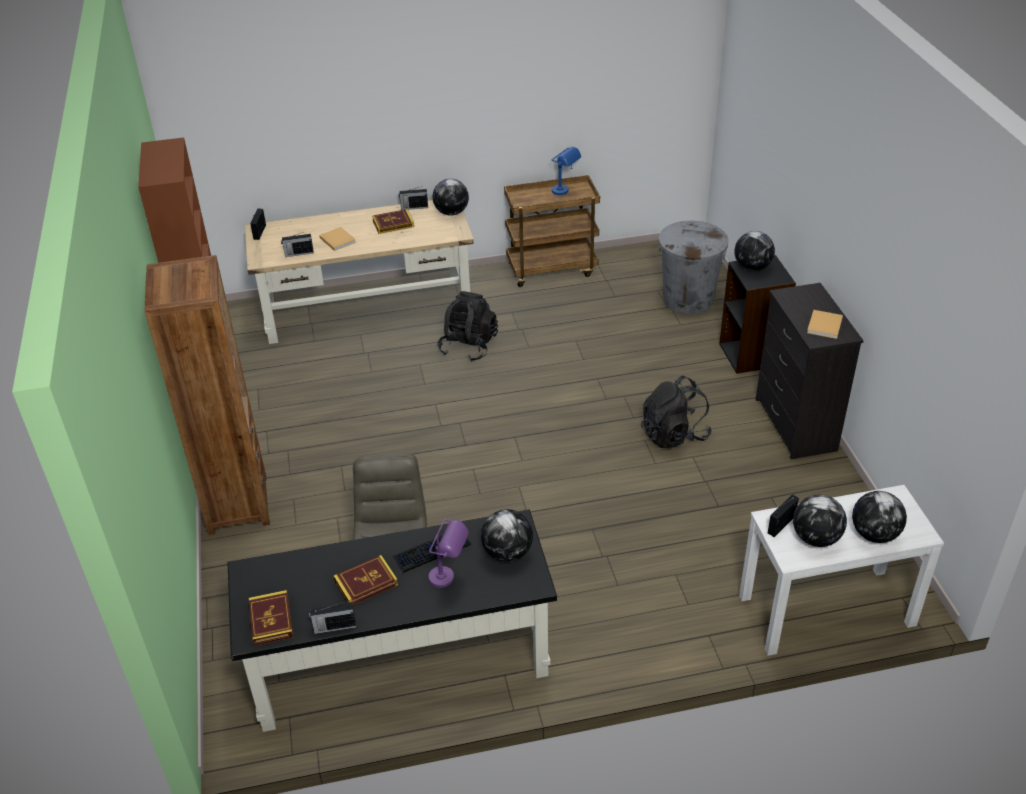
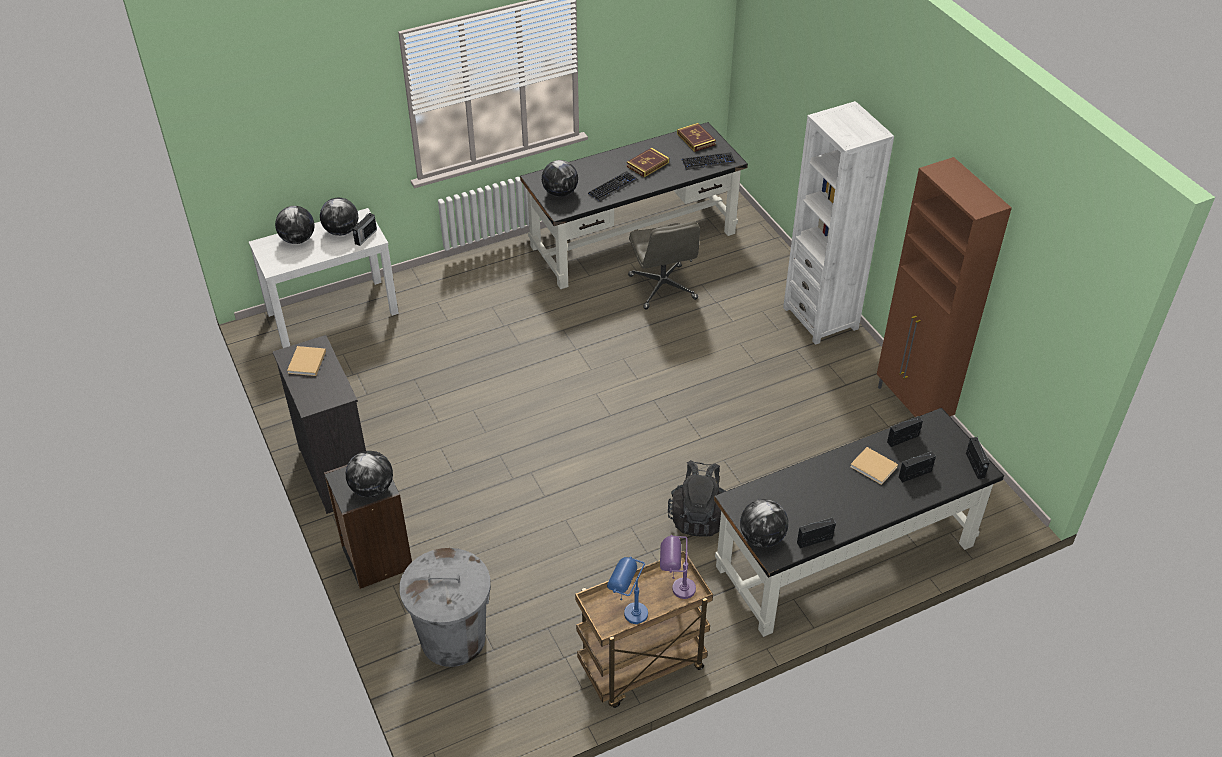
camera: 165 degrees right, 5 degrees up
brown bookcase [145,255,270,535] -> white bookcase [783,101,894,345]
beige desk [244,200,474,344] -> black desk [714,408,1004,637]
radio [309,602,356,634] -> radio moved to [899,451,936,482]
book [372,209,414,234] -> none
purple table lamp [429,519,469,588] -> purple table lamp moved to [660,535,696,599]
black backpack [641,376,712,448] -> none
none -> keyboard [681,152,736,170]

